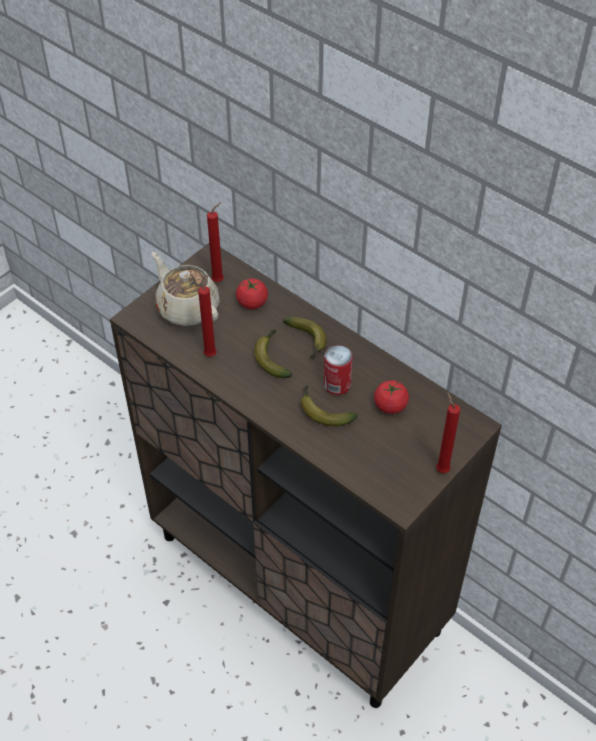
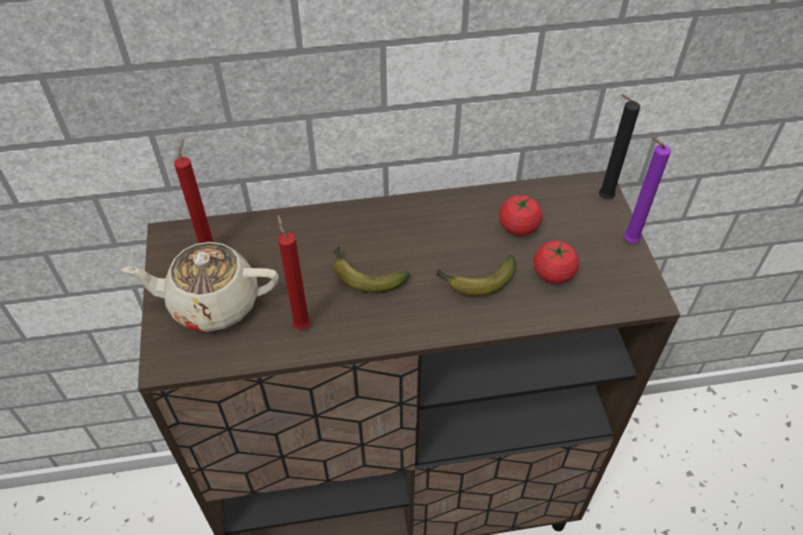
camera: 50 degrees left, 0 degrees up
tomato [236,278,268,309] -> tomato moved to [533,241,579,284]
banana [283,317,327,360] -> none
can [324,345,353,395] -> none
red candle [436,392,460,473] -> purple candle [624,136,671,243]
none -> black candle [599,95,640,199]

